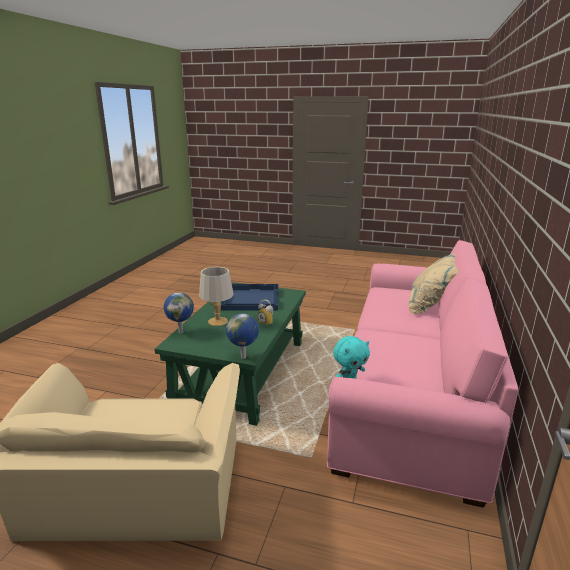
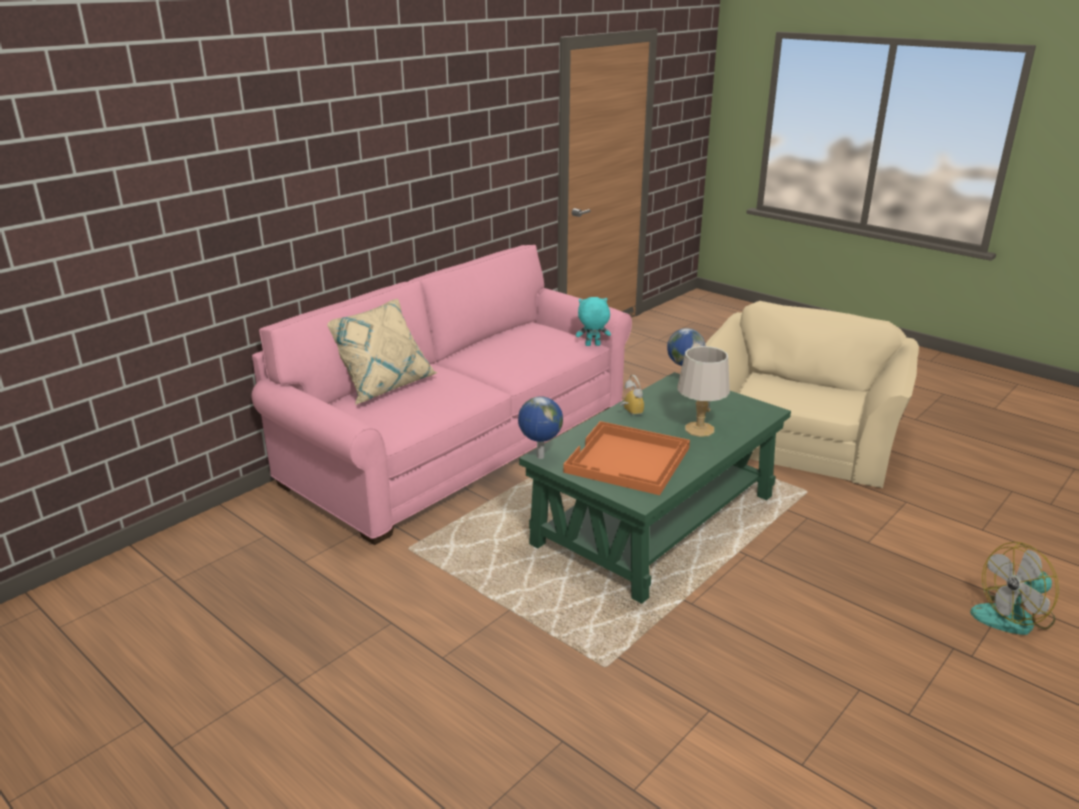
camera: 155 degrees left, 5 degrees up
globe [164,293,194,334] -> globe moved to [518,396,563,459]
blue tray [221,284,278,311] -> orange tray [563,421,690,495]
none -> fan [970,542,1059,635]

